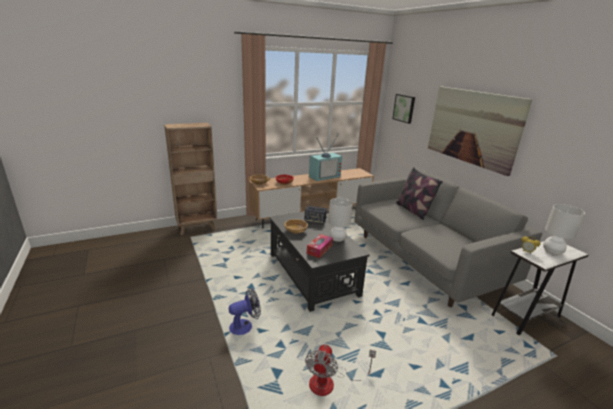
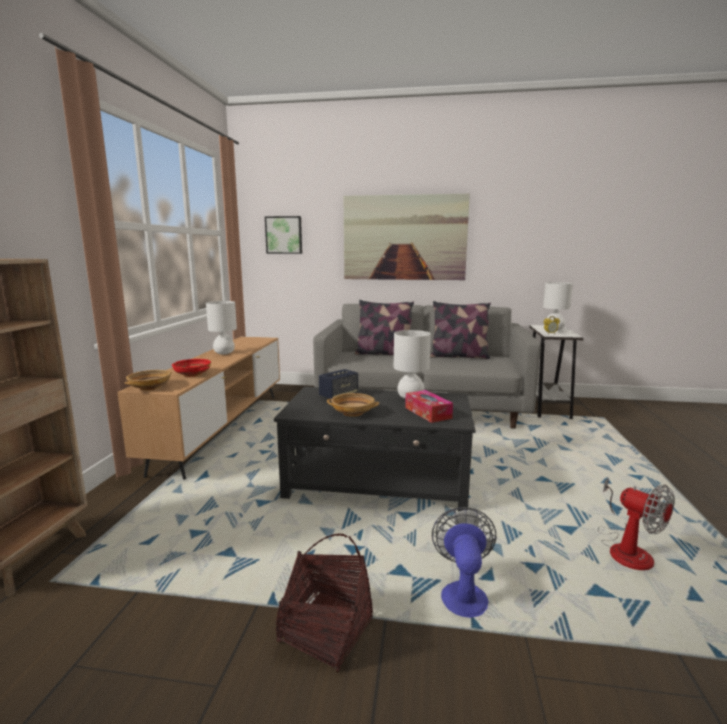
camera: 55 degrees left, 10 degrees down
television [309,133,342,181] -> white table lamp [206,301,237,354]
none -> basket [276,534,373,672]
none -> pillow [430,301,491,359]

